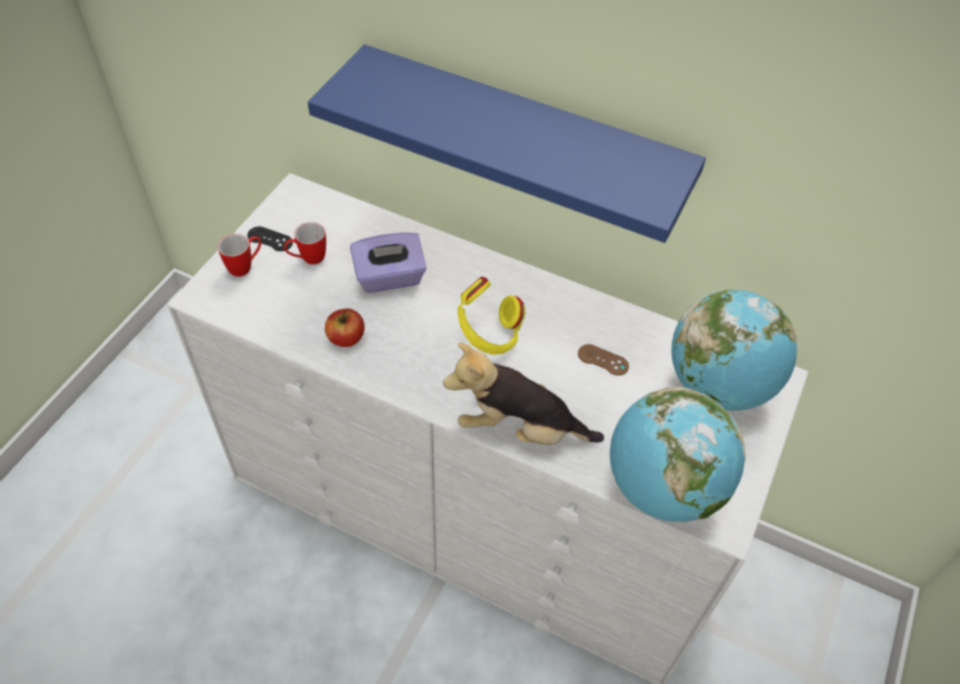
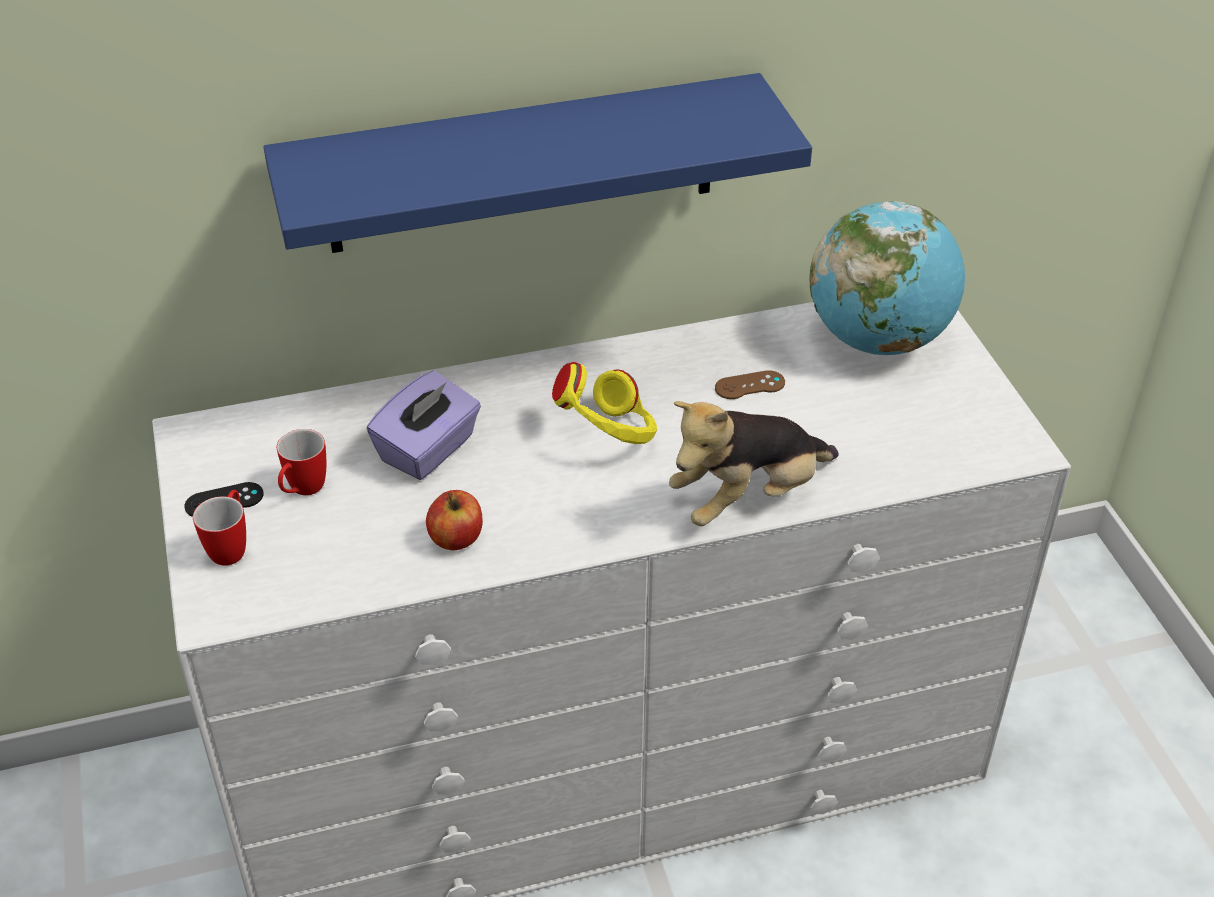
camera: 40 degrees left, 10 degrees down
globe [610,387,745,522] -> none

